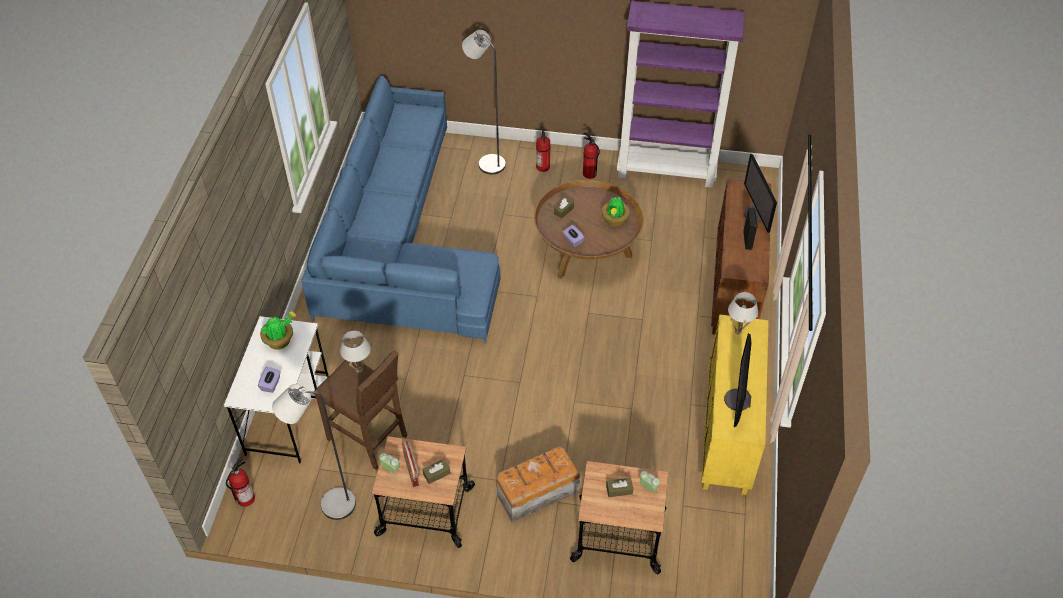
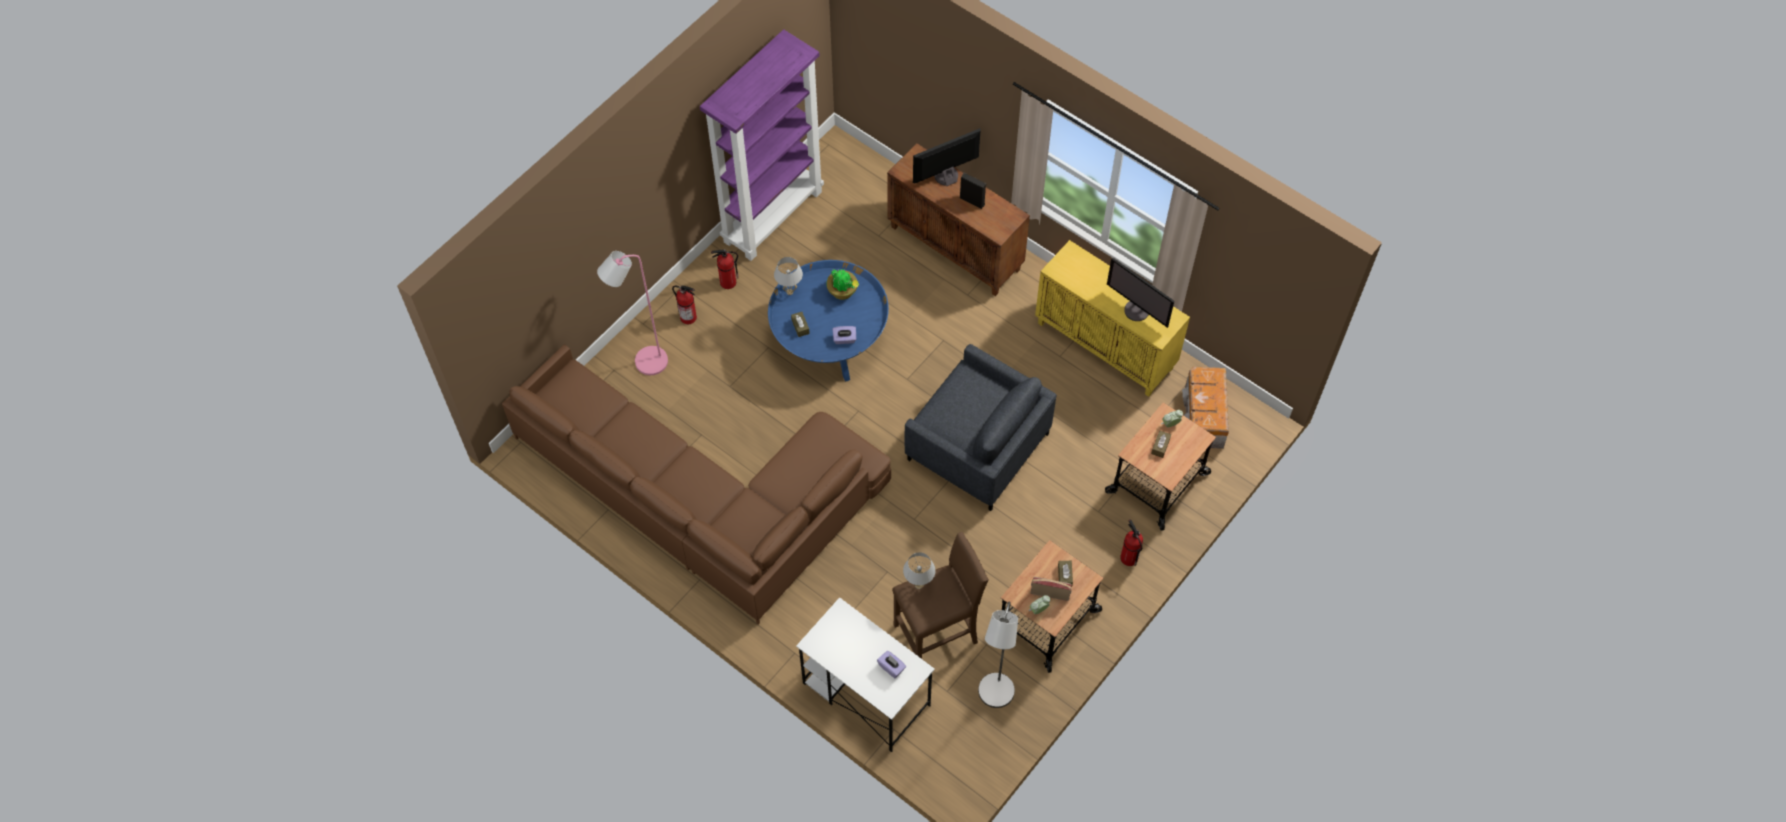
camera: 60 degrees left, 10 degrees up
fire extinguisher [226,456,255,507] -> fire extinguisher moved to [1120,519,1143,566]
potted plant [260,311,296,349] -> none
blue sofa [301,76,500,344] -> brown sofa [502,345,891,625]
grey floor lamp [462,30,506,174] -> pink floor lamp [597,251,668,375]
storage box [496,446,580,522] -> storage box moved to [1182,367,1229,449]
brown coffee table [534,180,644,279] -> blue coffee table [768,260,889,382]
white table lamp [728,292,758,334] -> white table lamp moved to [774,257,803,295]
monitor [744,154,777,233] -> monitor turned 135 degrees clockwise [913,128,980,187]
none -> grey armchair [905,344,1057,511]

